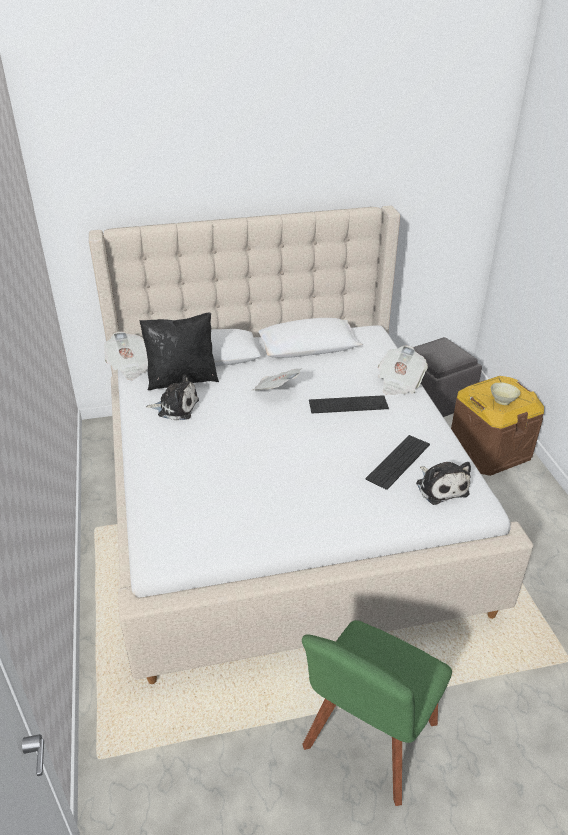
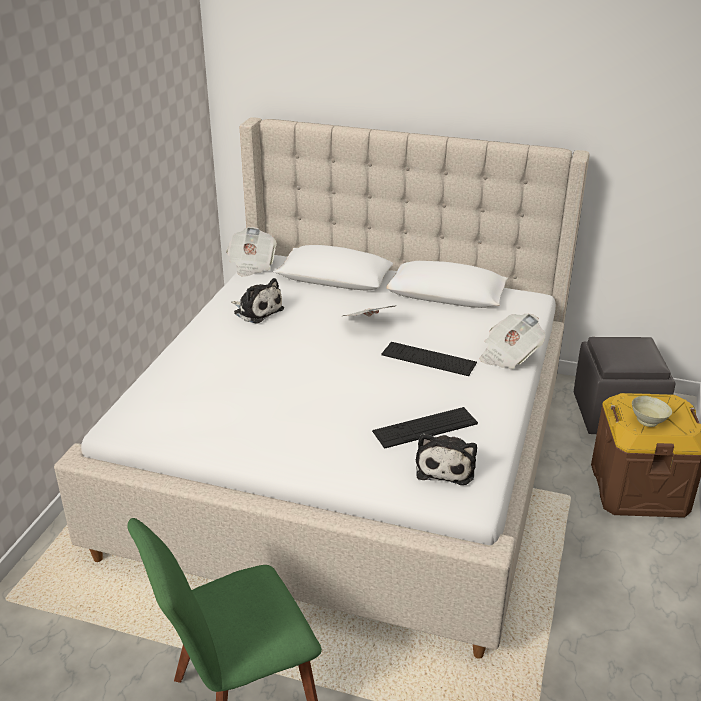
camera: 30 degrees right, 5 degrees down
black pillow [139,312,219,390] -> none

